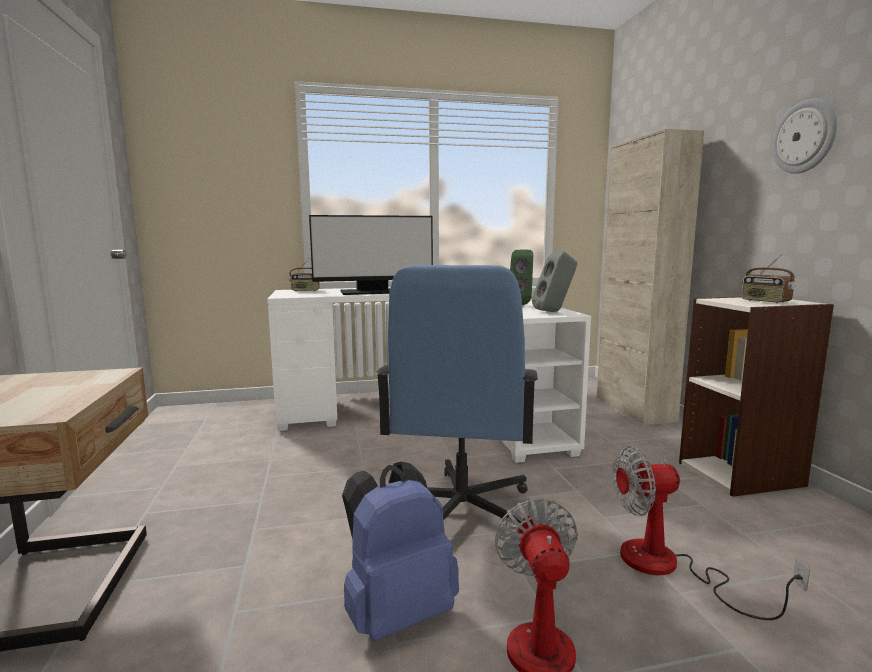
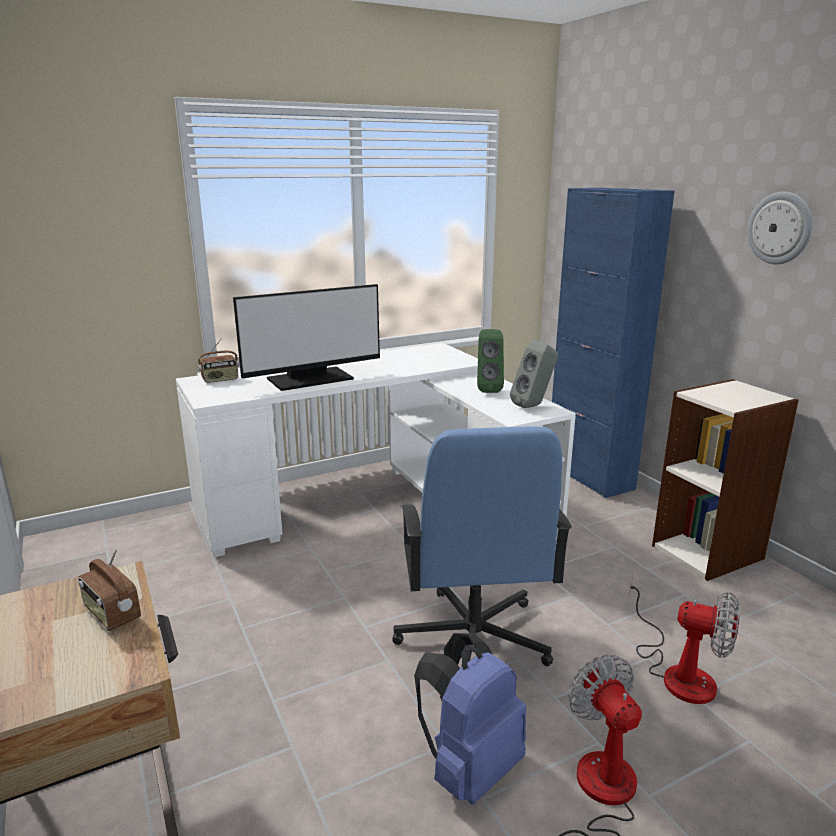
camera: 15 degrees left, 10 degrees up
beige cabinet [597,129,704,425] -> blue cabinet [552,188,674,498]
fan [613,446,810,620] -> fan turned 135 degrees counterclockwise [629,575,740,704]
radio [741,254,796,303] -> radio moved to [78,549,141,631]

